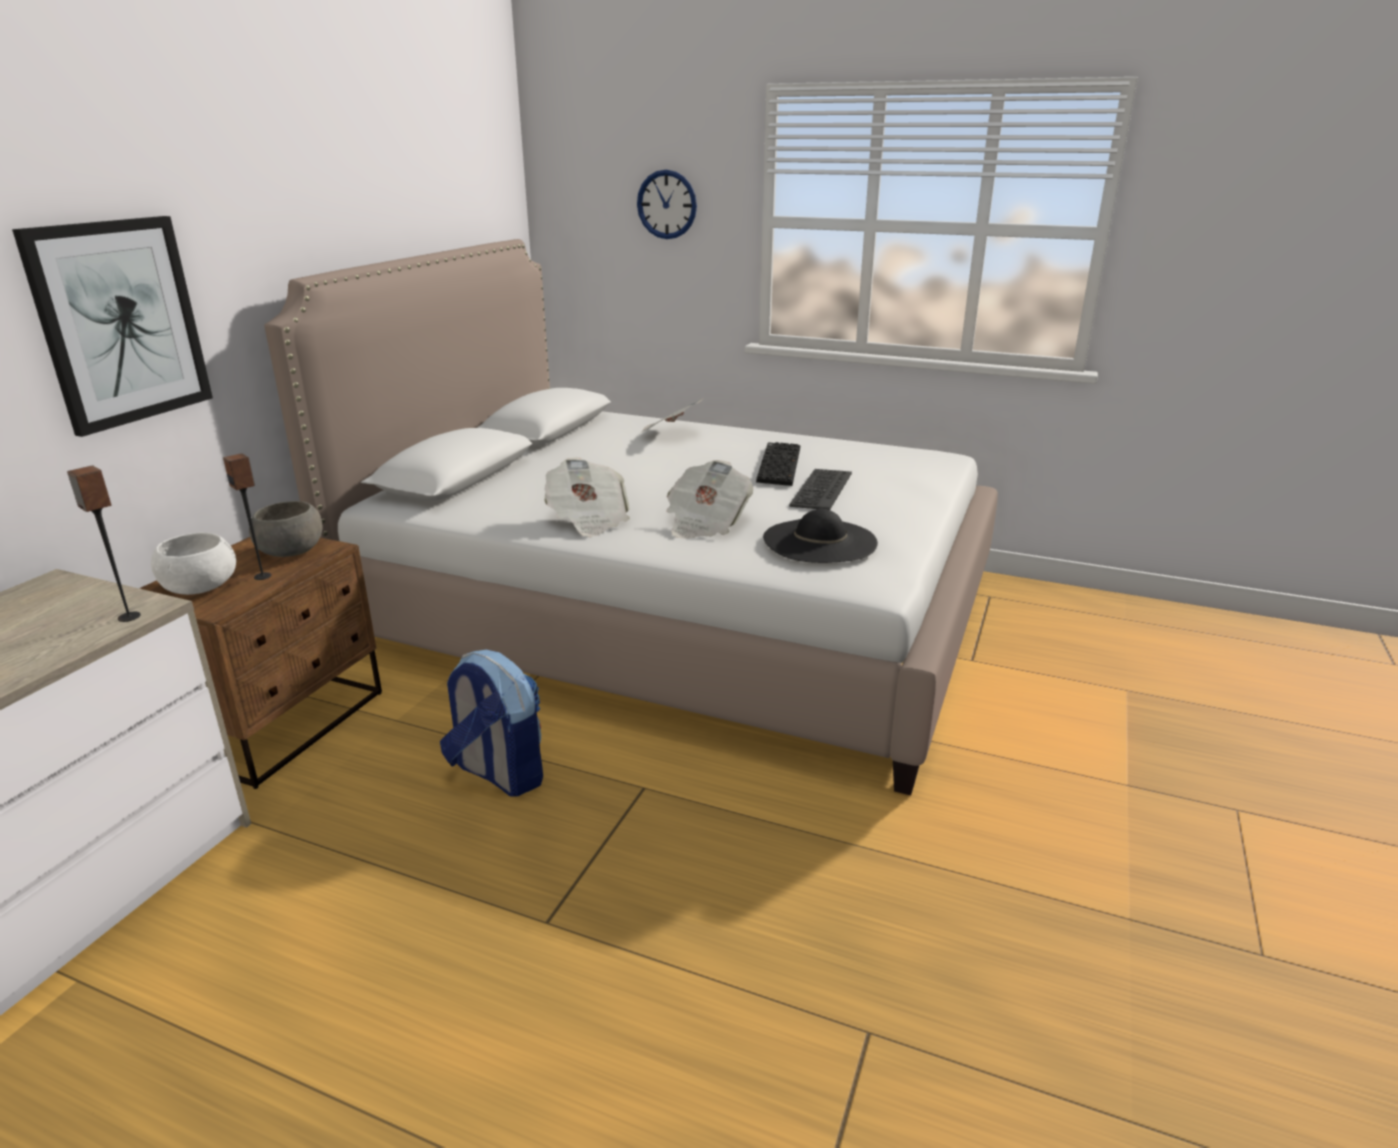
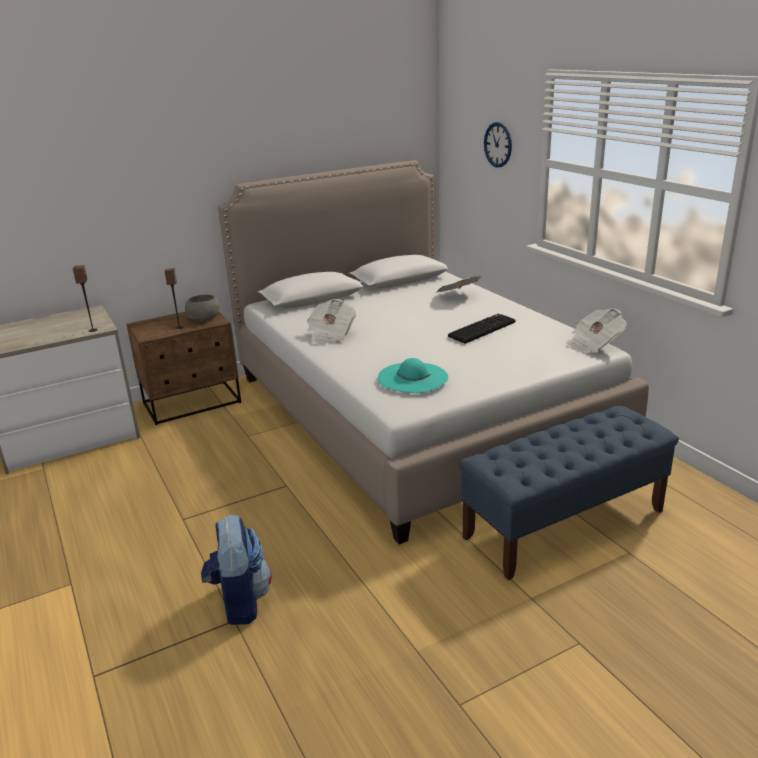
camera: 40 degrees right, 0 degrees up
picture [12,216,213,437] -> none
white bowl [151,532,236,595] -> none
backpack [440,650,543,797] -> backpack moved to [201,515,272,625]
newspaper [667,460,753,539] -> newspaper moved to [566,308,627,352]
black hat [763,509,878,563] -> turquoise hat [378,358,448,393]
keyboard [789,469,852,510] -> none
none -> blue bench [459,405,679,580]

